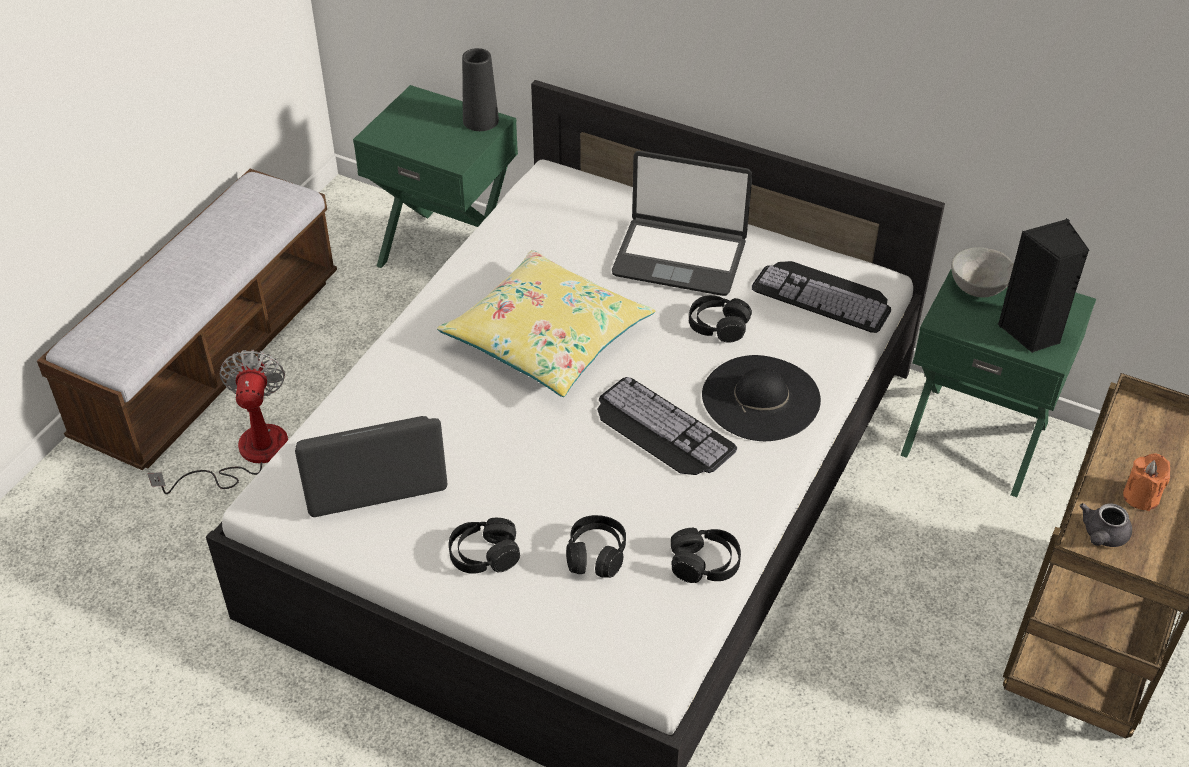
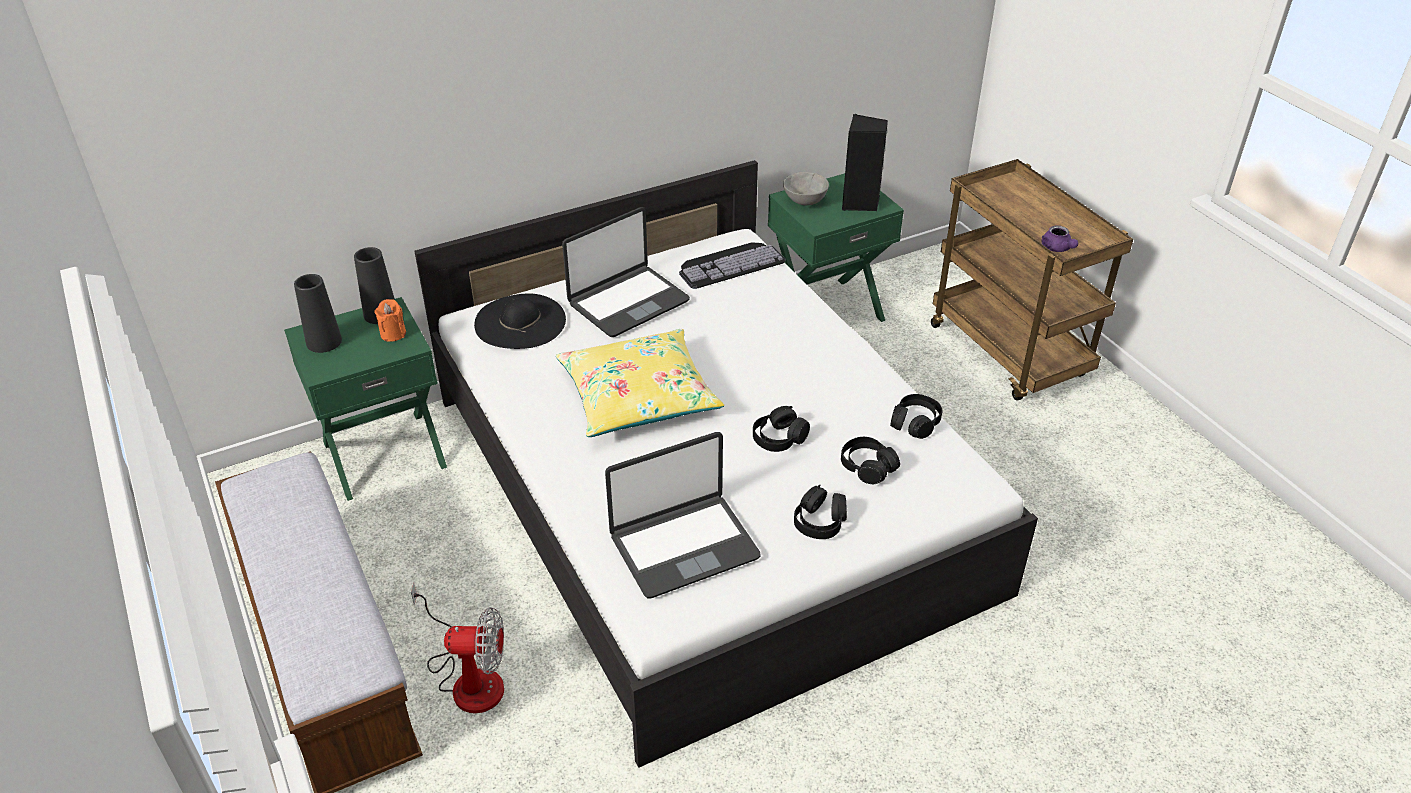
camera: 55 degrees left, 5 degrees down
fan [147,350,288,494] -> fan turned 150 degrees clockwise [411,583,504,713]
laptop [295,416,447,517] -> laptop turned 135 degrees counterclockwise [605,432,761,599]
keyboard [597,377,737,475] -> none
black headphones [689,295,752,343] -> black headphones moved to [753,406,810,452]
black hat [702,355,821,441] -> black hat moved to [474,293,566,349]
grey teapot [1080,503,1132,547] -> purple teapot [1042,225,1078,252]
orange candle [1123,453,1170,511] -> orange candle moved to [374,299,406,342]
none -> black vase [294,274,342,353]

